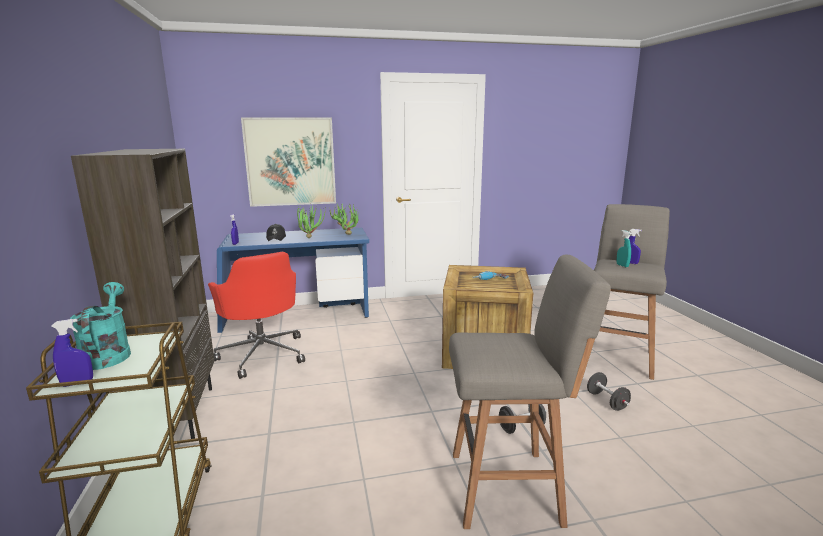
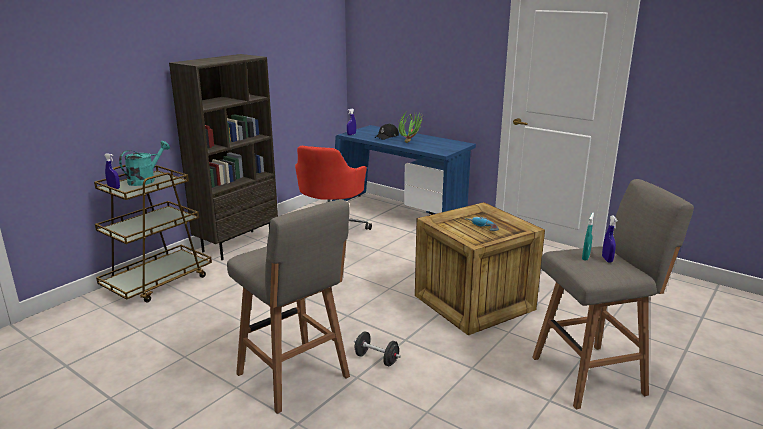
camera: 50 degrees right, 5 degrees up
picture [241,117,336,207] -> none
potted plant [329,203,359,235] -> none
black dumbbell [587,372,631,411] -> none

